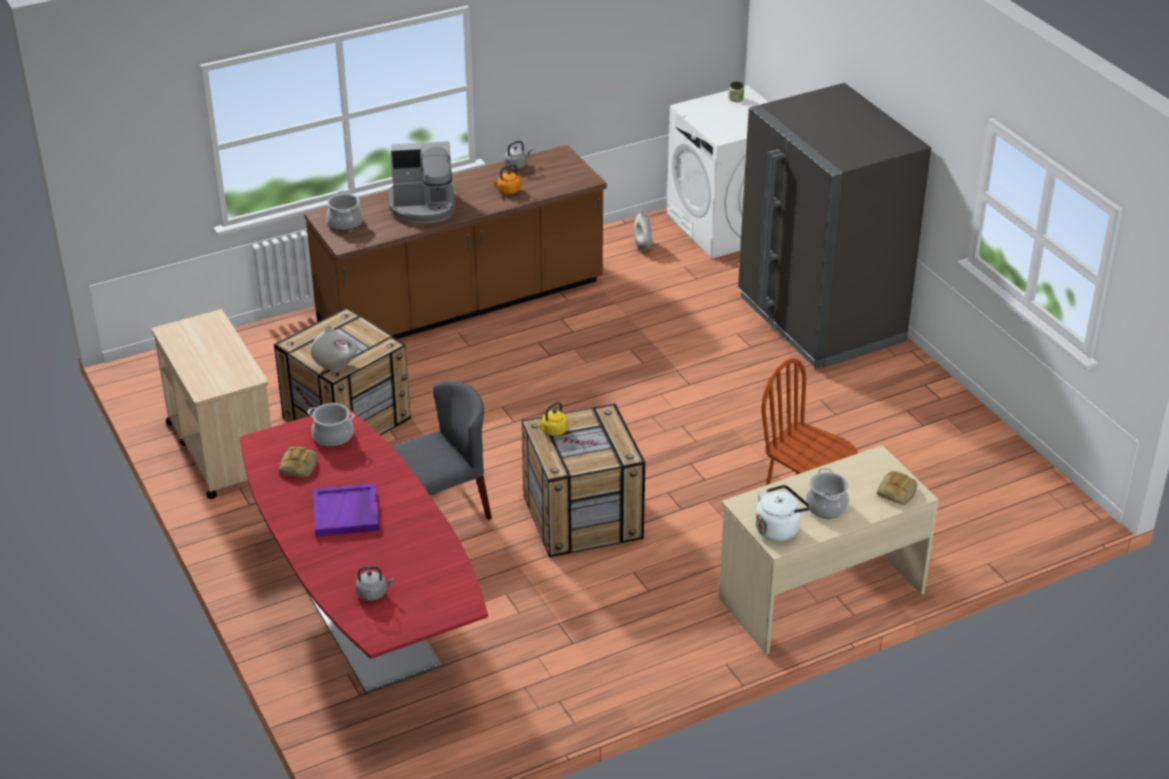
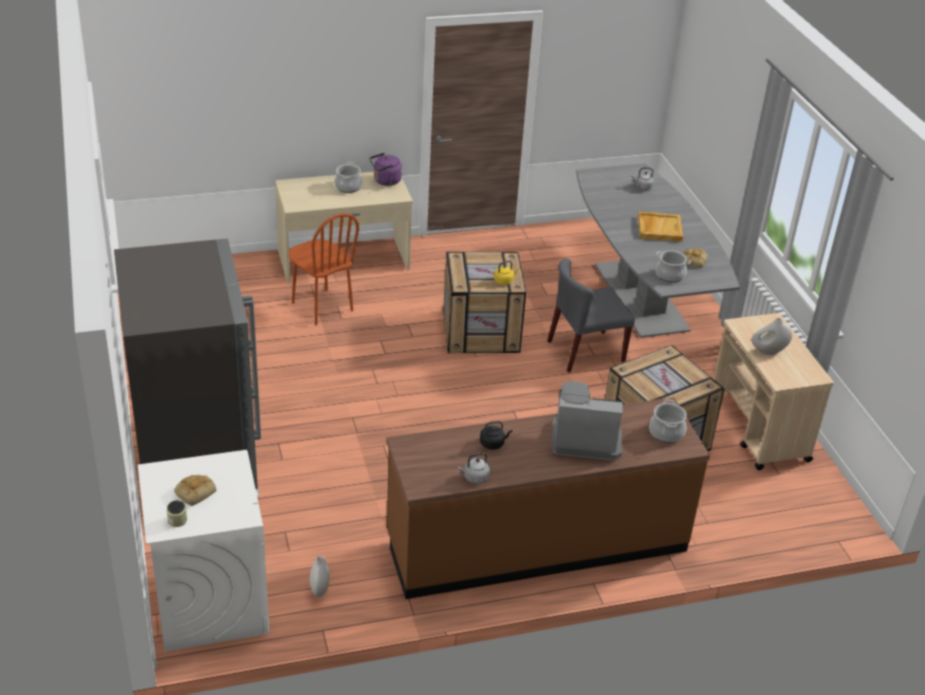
camera: 170 degrees left, 0 degrees up
red dining table [239,405,488,694] -> grey dining table [576,163,740,338]
white vase [311,326,358,370] -> white vase moved to [751,318,792,355]
purple tray [313,483,380,537] -> beige tray [638,212,683,242]
orange kettle [492,164,521,194] -> black kettle [480,421,513,450]
white kettle [755,485,810,542] -> purple kettle [369,153,402,186]
bread [877,471,917,505] -> bread moved to [174,475,216,506]

